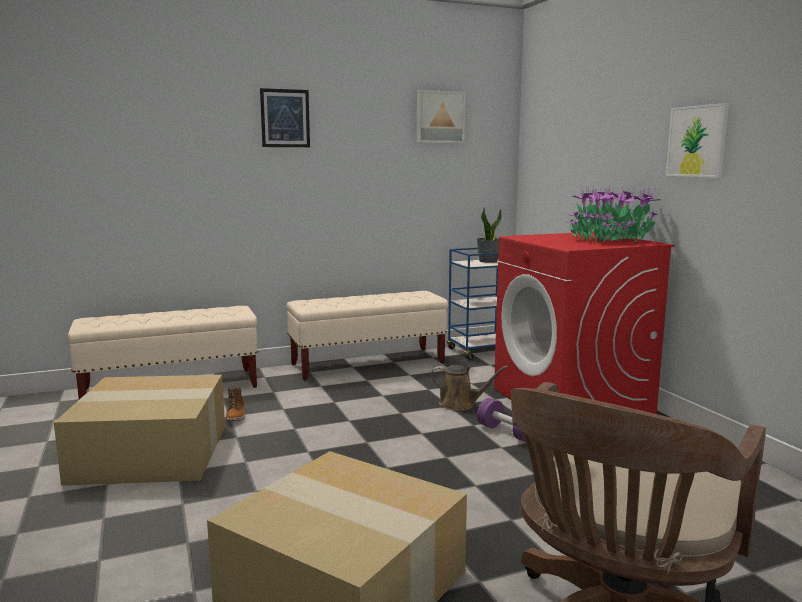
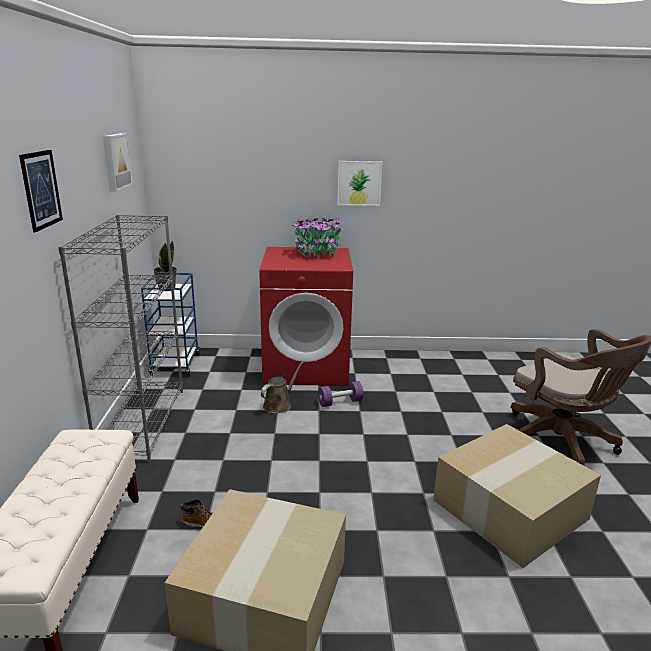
camera: 70 degrees left, 10 degrees up
beige bench [287,291,448,380] -> grey bookcase [58,215,183,463]

